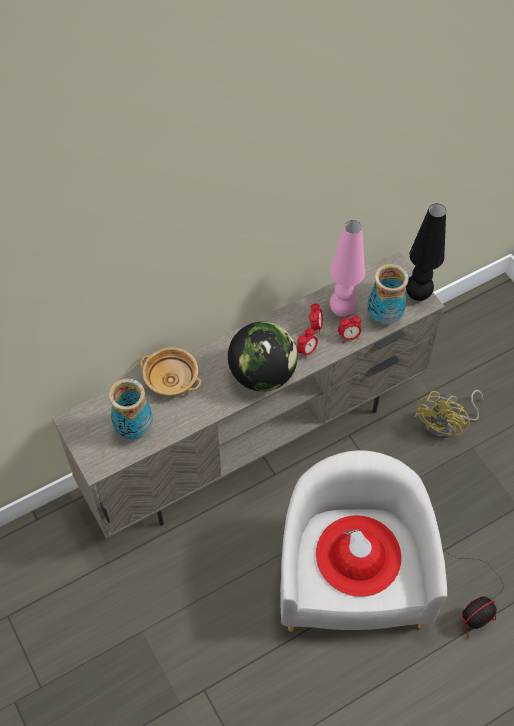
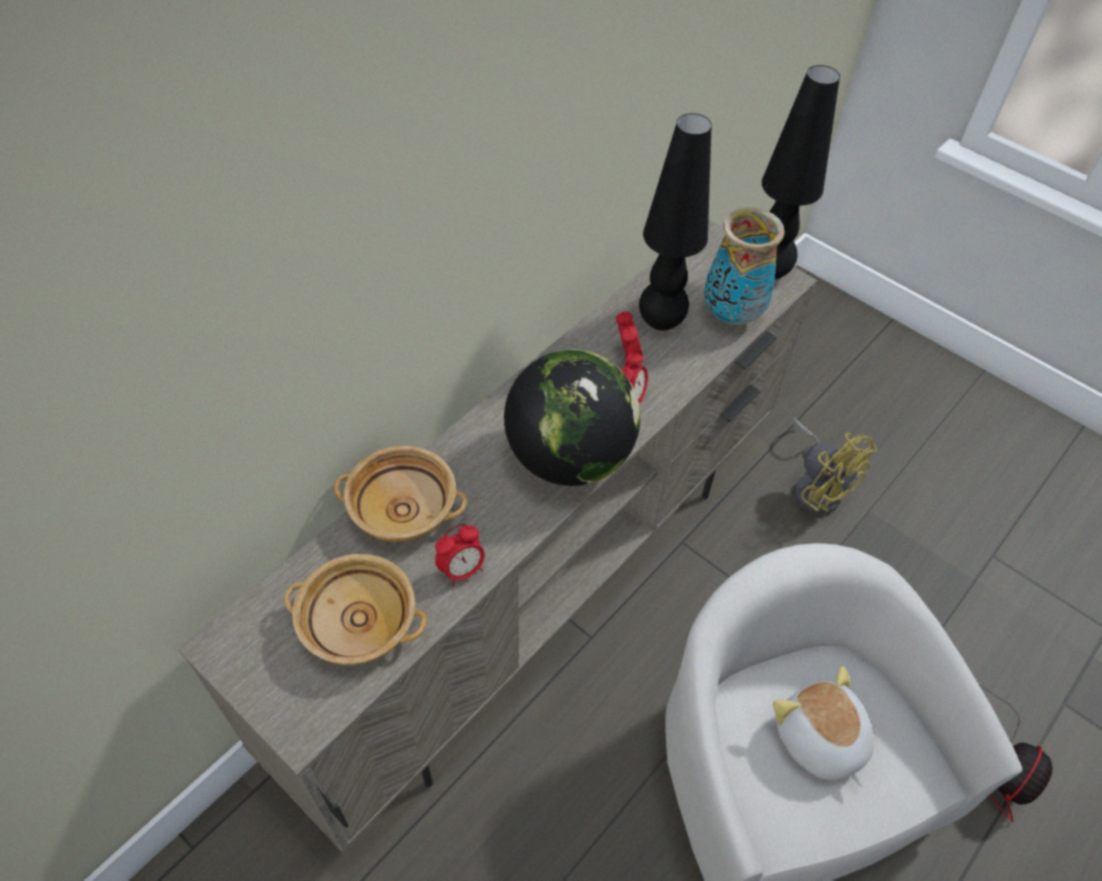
camera: 20 degrees left, 5 degrees down
vase [109,379,153,439] -> beige bowl [284,554,427,665]
red hat [316,515,402,597] -> plush toy [773,666,874,787]
pink table lamp [330,220,365,317] -> black table lamp [639,113,712,331]
alarm clock [338,314,361,343] -> alarm clock moved to [435,524,485,587]
yellow fan [415,390,483,439] -> yellow fan turned 45 degrees counterclockwise [793,418,877,515]

